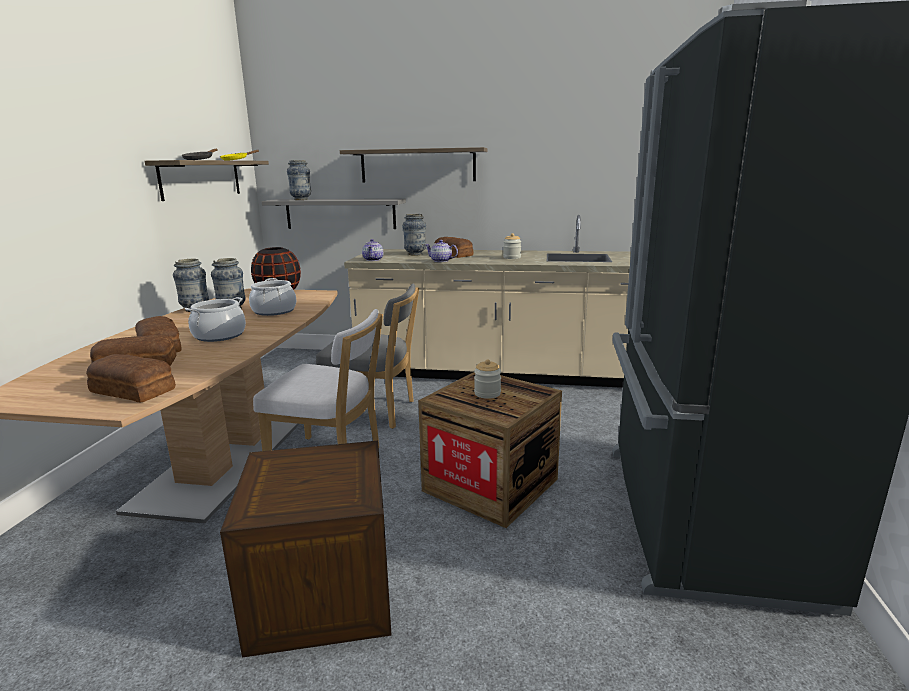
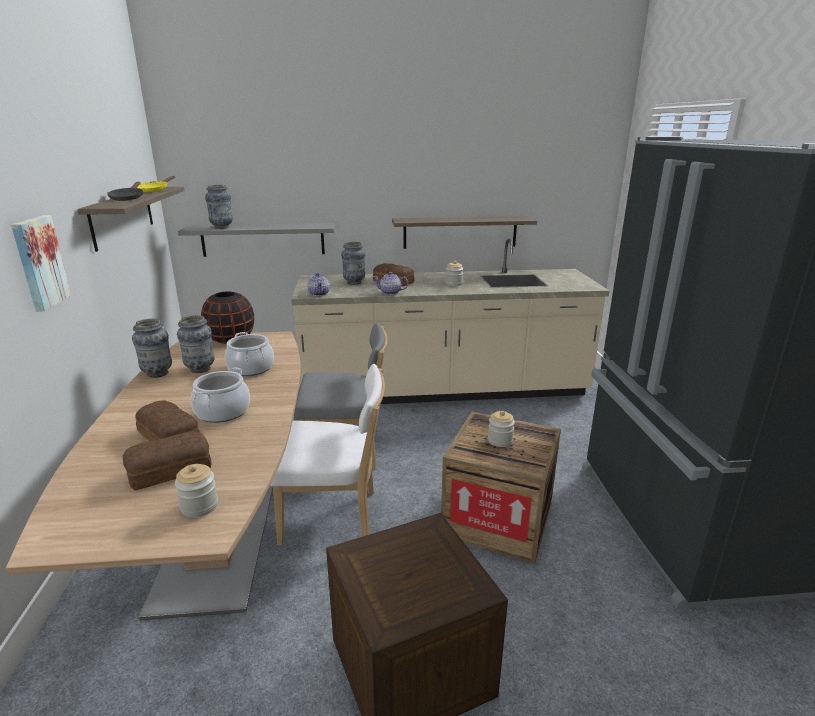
camera: 15 degrees left, 5 degrees up
bread [86,354,176,402] -> jar [175,464,218,518]
shelf [340,147,488,182] -> shelf moved to [392,216,537,249]
none -> picture [11,215,71,312]

